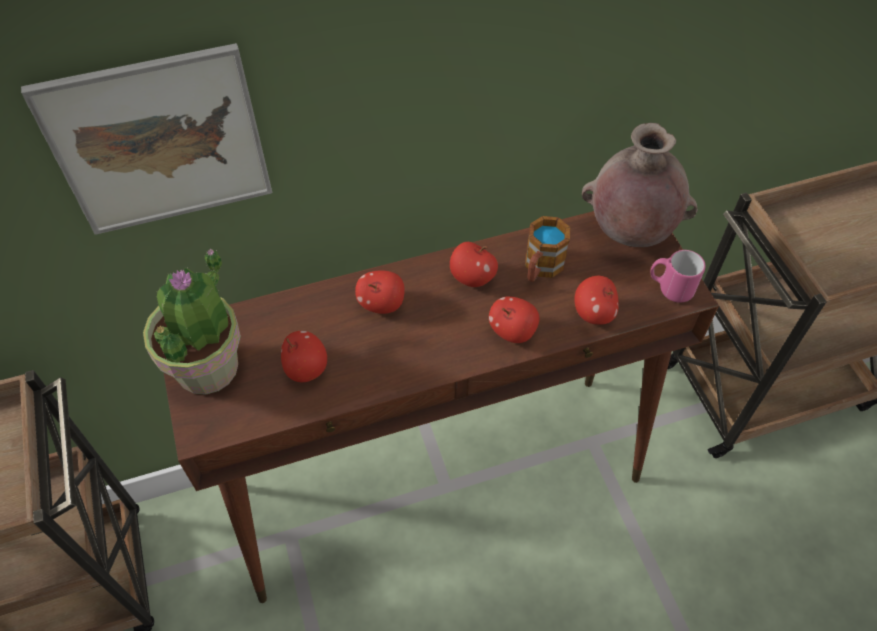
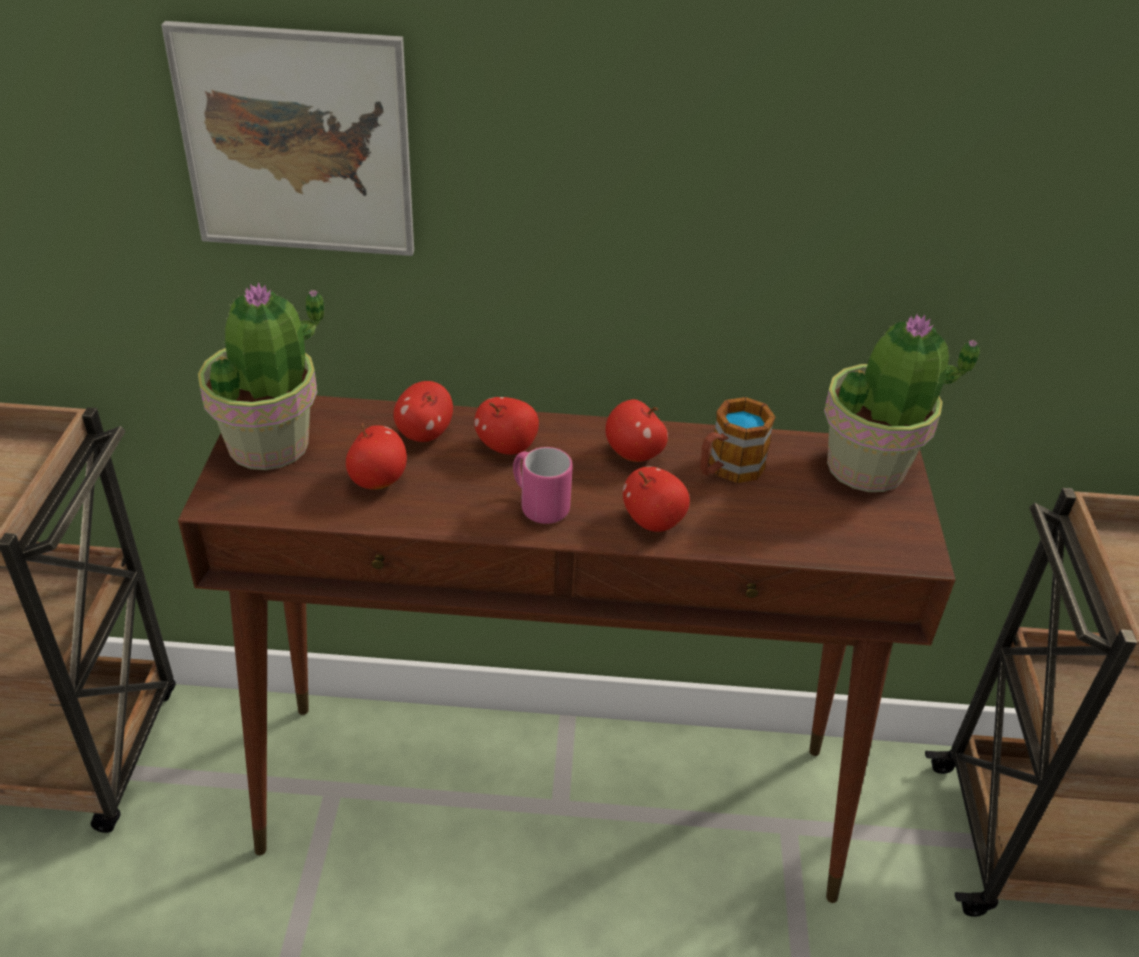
camera: 20 degrees right, 15 degrees down
apple [574,276,619,325] -> apple moved to [393,381,453,442]
brown vase [582,123,698,247] -> potted plant [824,314,981,492]
pink mug [651,250,706,303] -> pink mug moved to [513,447,573,524]

